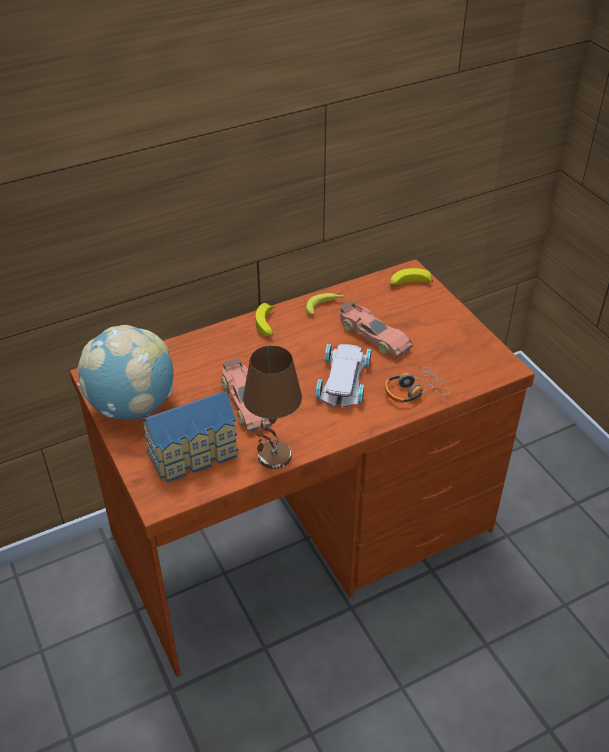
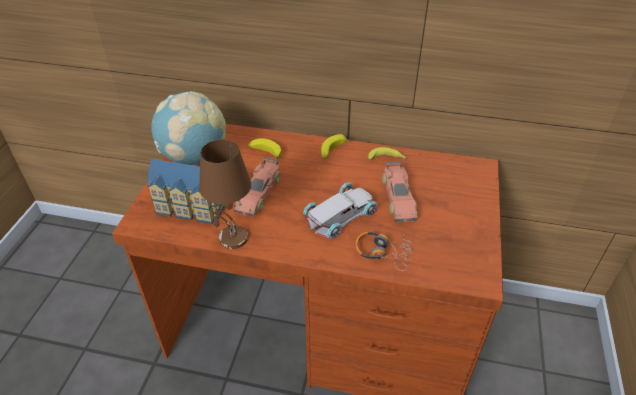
camera: 40 degrees right, 0 degrees up
banana [390,268,433,285] -> banana moved to [248,138,282,159]

